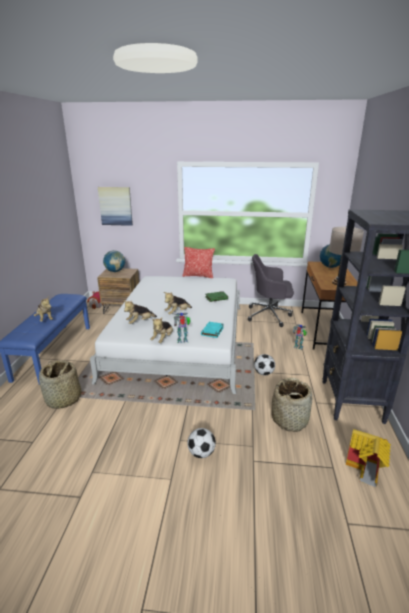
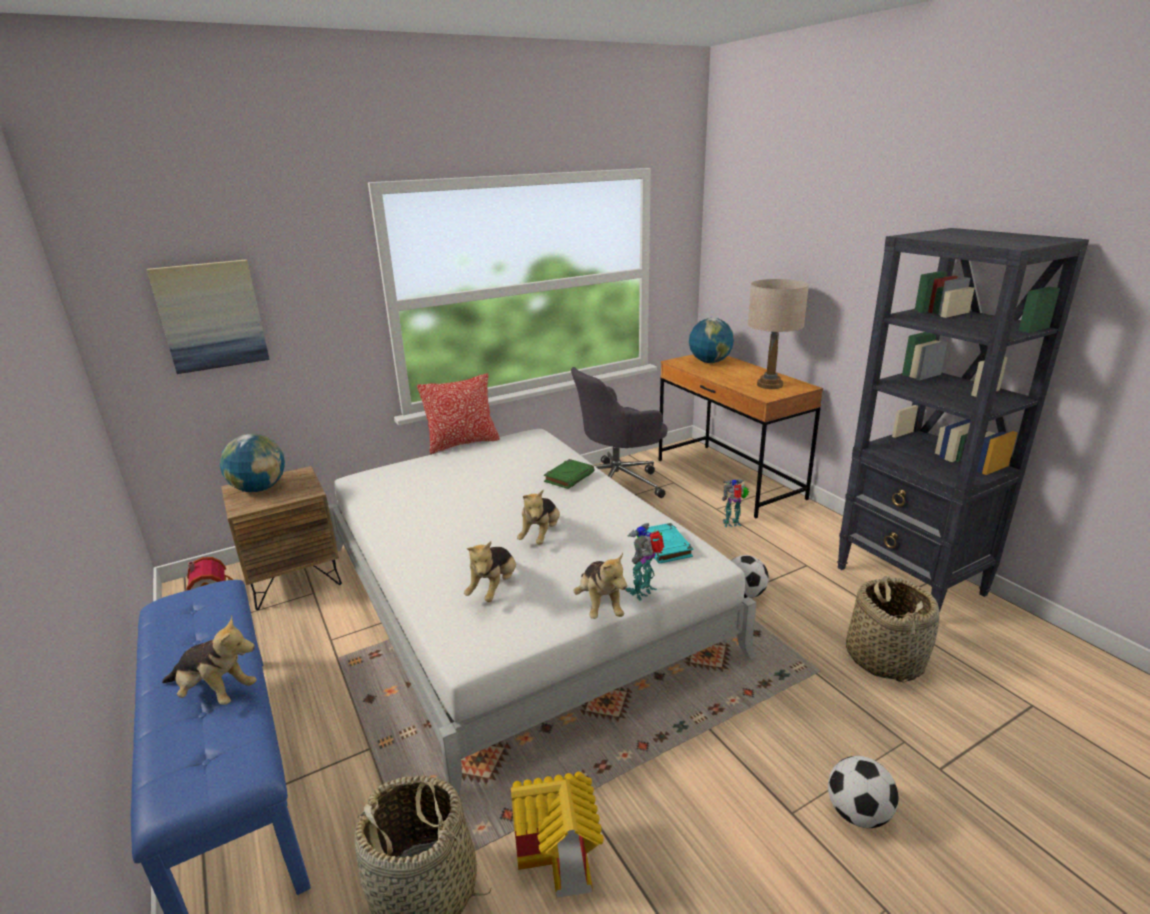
camera: 35 degrees left, 0 degrees up
toy house [346,429,391,487] -> toy house moved to [511,772,604,898]

